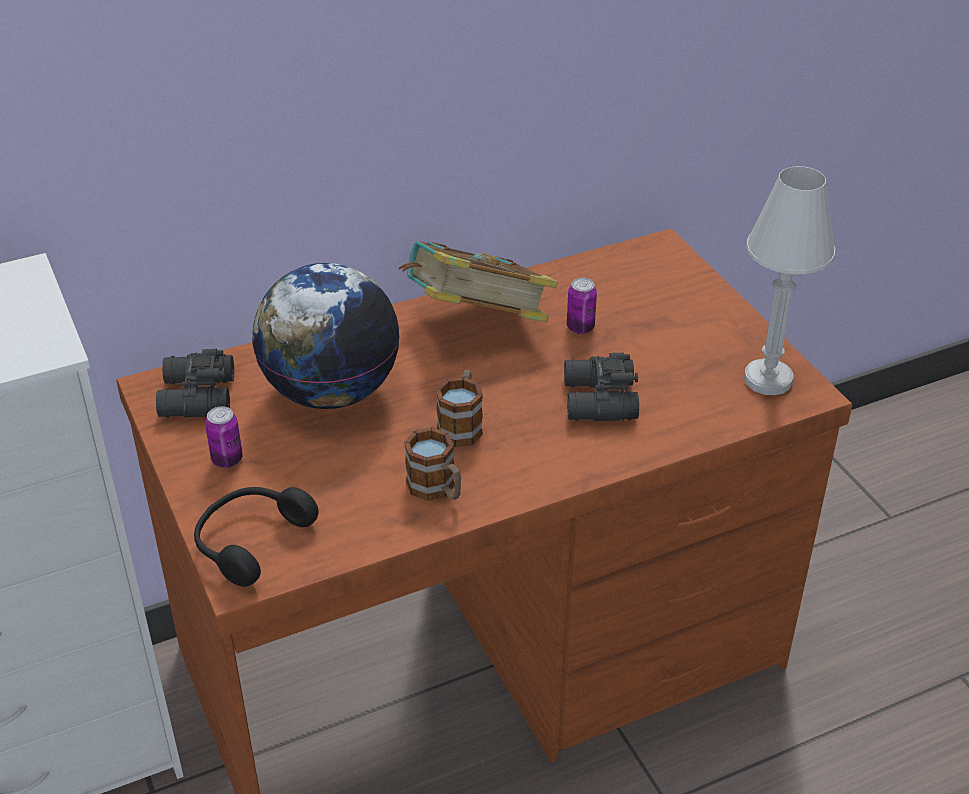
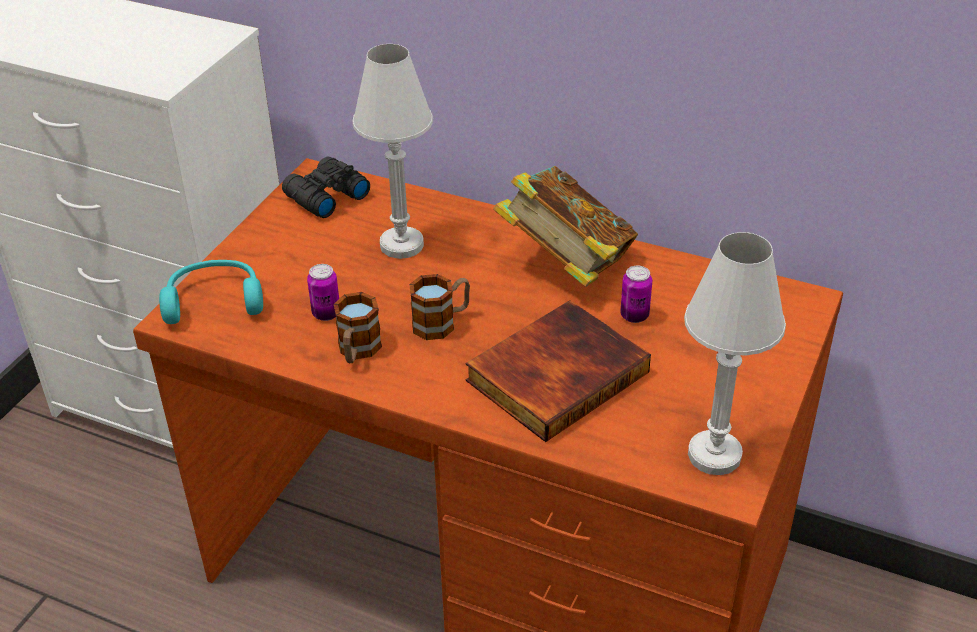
camera: 50 degrees right, 0 degrees up
black headphones [194,487,319,587] -> turquoise headphones [159,260,263,324]
can [205,406,243,468] -> can moved to [307,264,339,321]
globe [252,263,400,409] -> white table lamp [352,44,433,259]
black binoculars [564,353,639,421] -> book [465,300,651,442]

